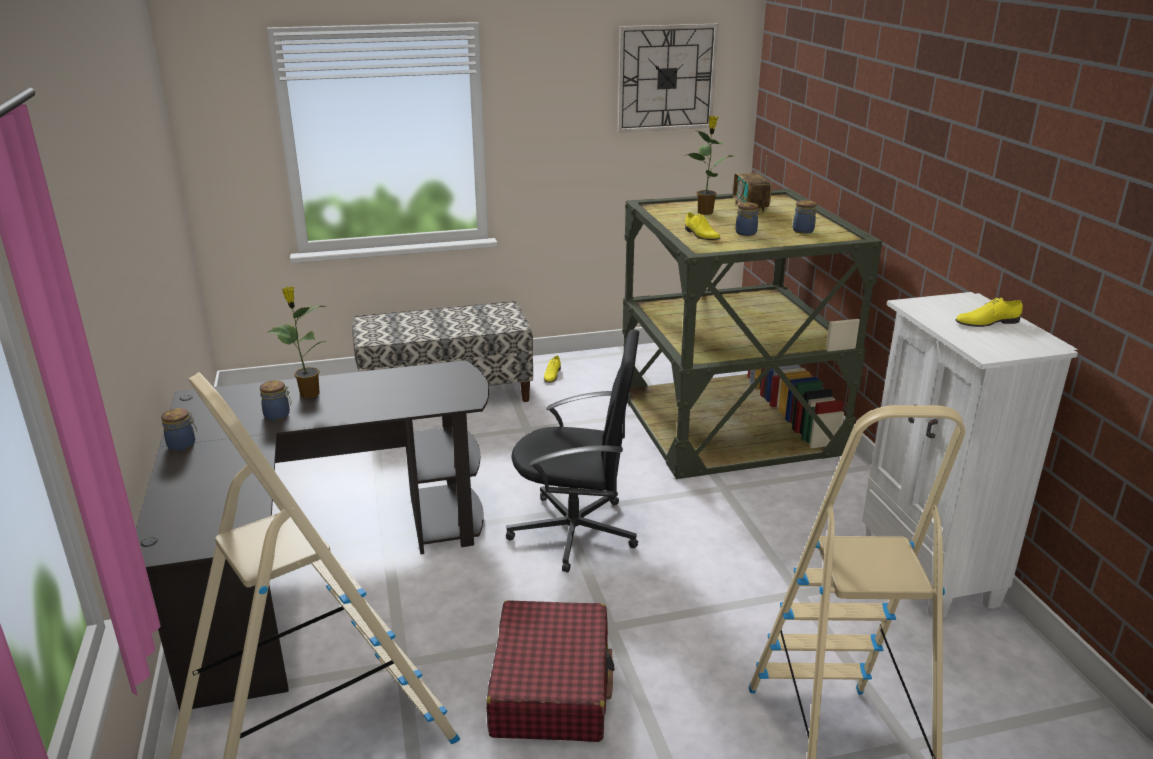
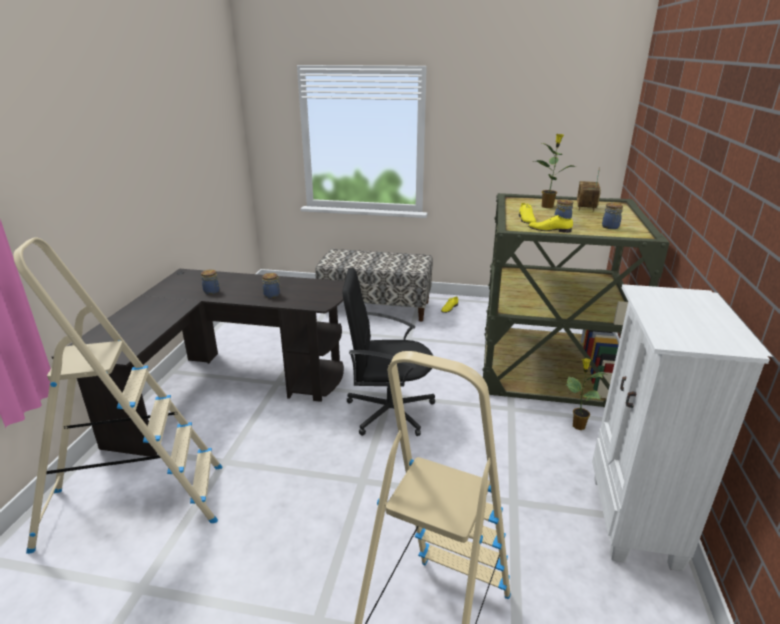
camera: 25 degrees right, 0 degrees up
jar [161,408,197,452] -> jar moved to [262,273,281,298]
potted plant [268,287,328,398] -> potted plant moved to [566,358,605,430]
red suitcase [486,600,614,742] -> none
black office chair [506,330,639,573] -> black office chair turned 150 degrees clockwise [342,268,435,436]
wall clock [617,24,719,133] -> none
yellow shoe [955,298,1023,327] -> yellow shoe moved to [528,215,573,233]

